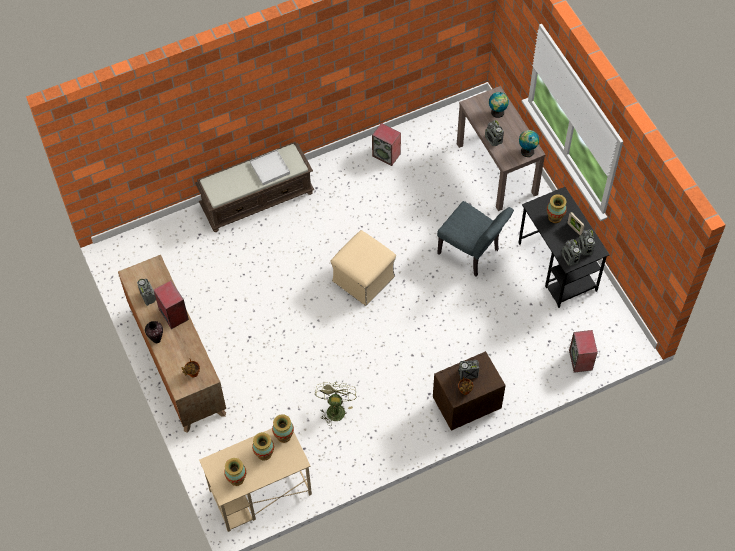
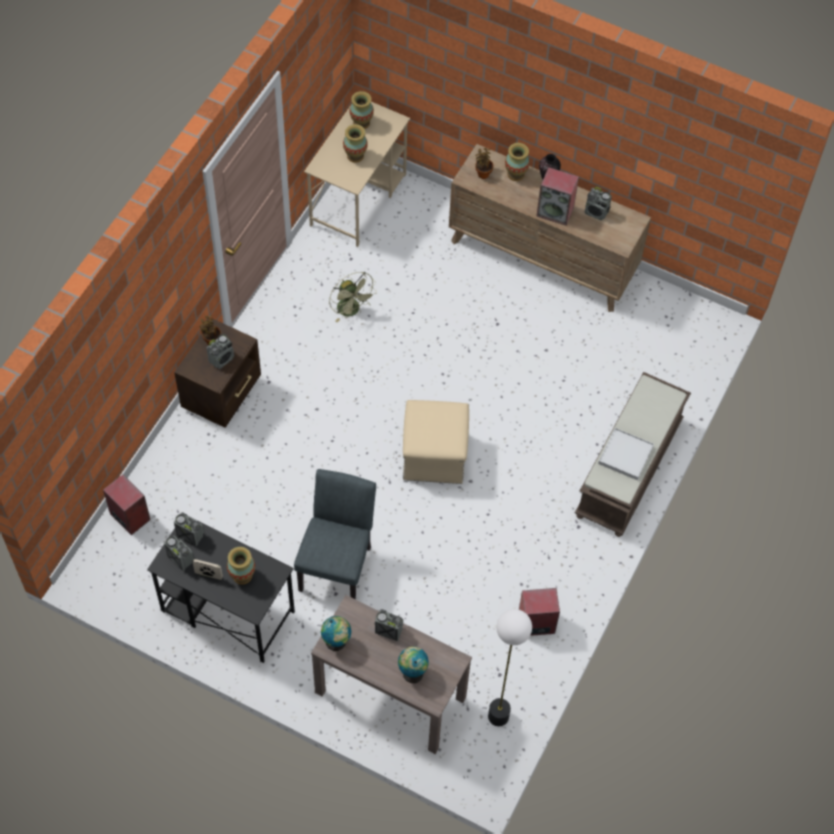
camera: 140 degrees right, 0 degrees up
vase [272,414,294,443] -> vase moved to [505,143,530,181]
grey chair [437,201,514,277] -> grey chair turned 105 degrees clockwise [294,469,376,600]
none -> floor lamp [488,609,532,726]

